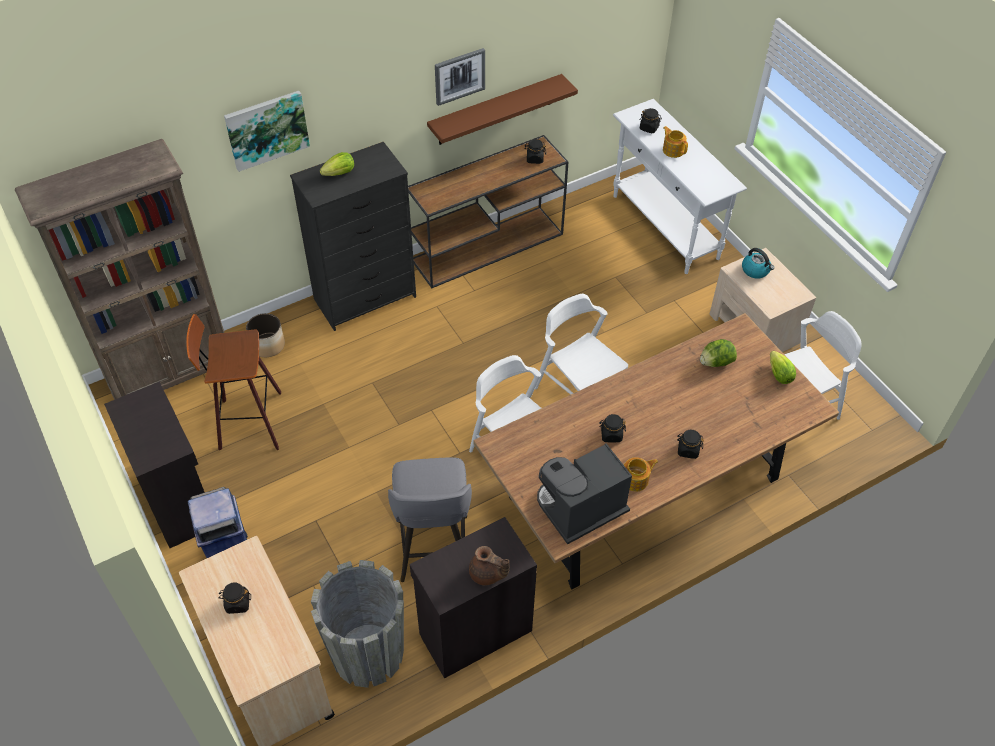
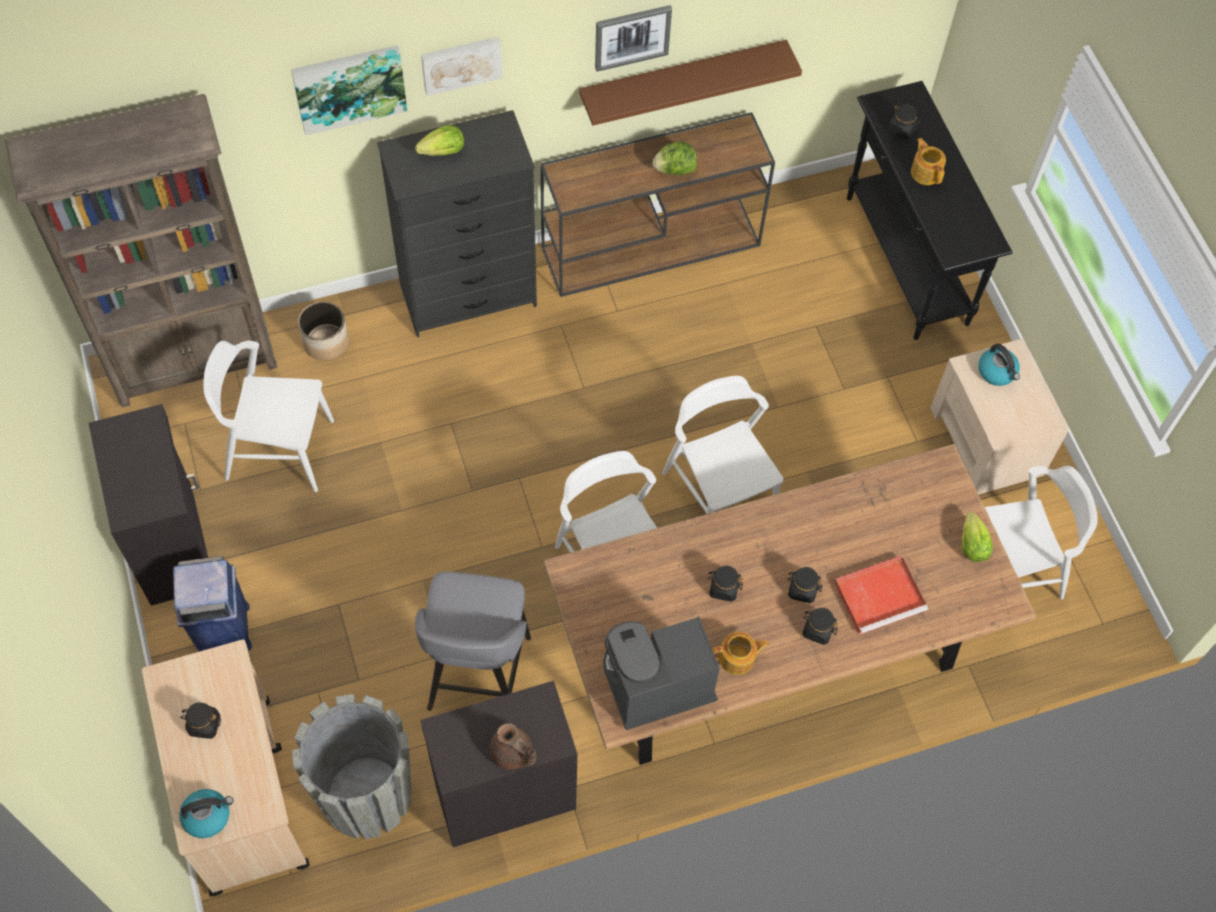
camera: 10 degrees right, 10 degrees up
stool [186,314,281,450] -> white chair [203,341,334,492]
black jar [524,139,546,164] -> black jar moved to [787,567,823,603]
white console table [613,99,747,274] -> black console table [847,81,1013,340]
lettuce [700,339,737,367] -> lettuce moved to [653,142,697,175]
none -> kettle [179,789,233,838]
none -> picture [421,37,502,96]
none -> red tray [834,556,928,635]

